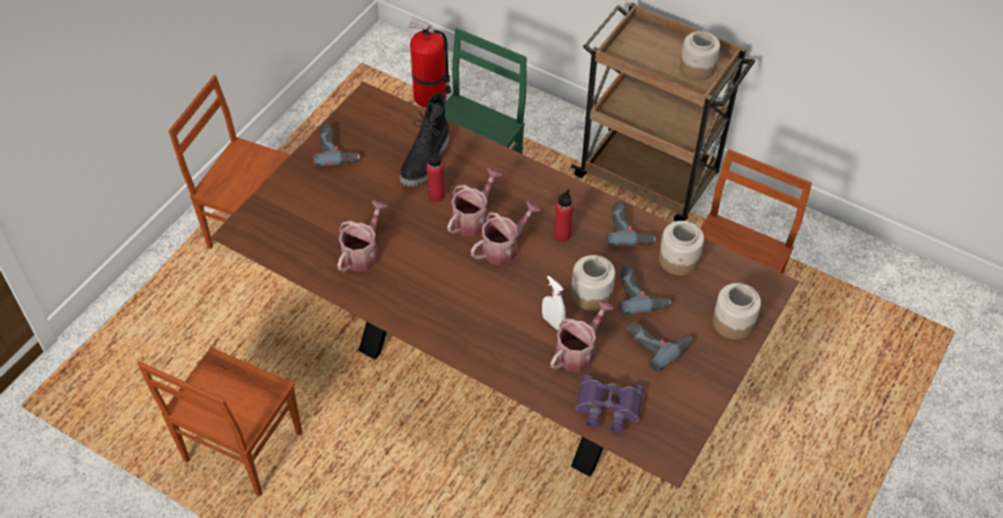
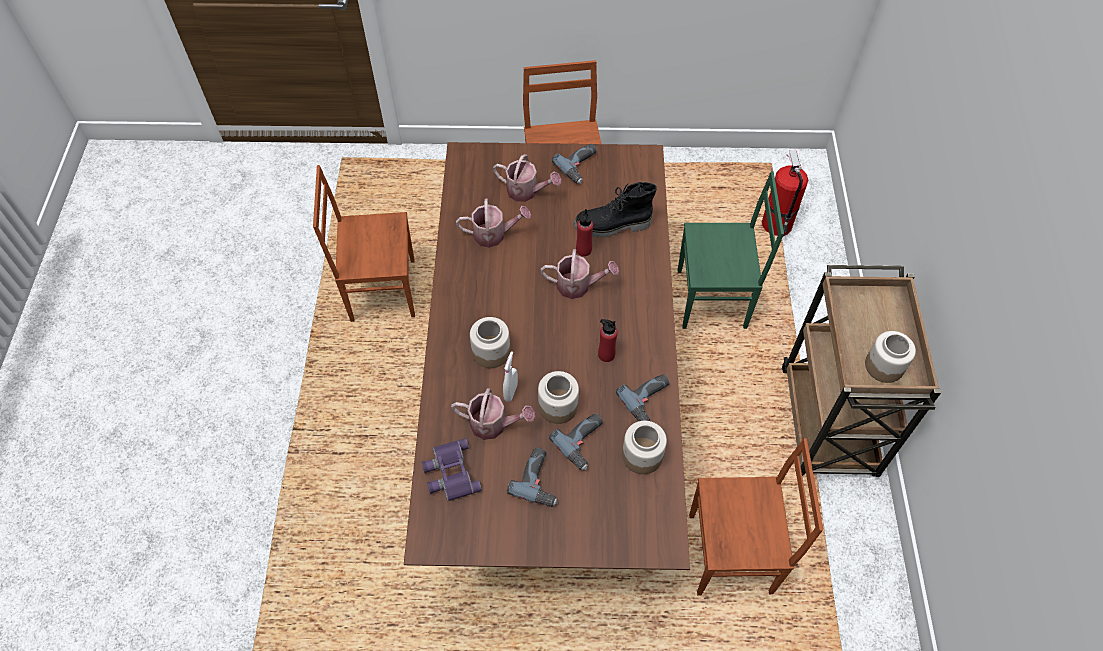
camera: 60 degrees right, 5 degrees up
watering can [471,201,540,265] -> watering can moved to [493,154,561,202]
jar [713,283,761,340] -> jar moved to [470,317,510,368]

